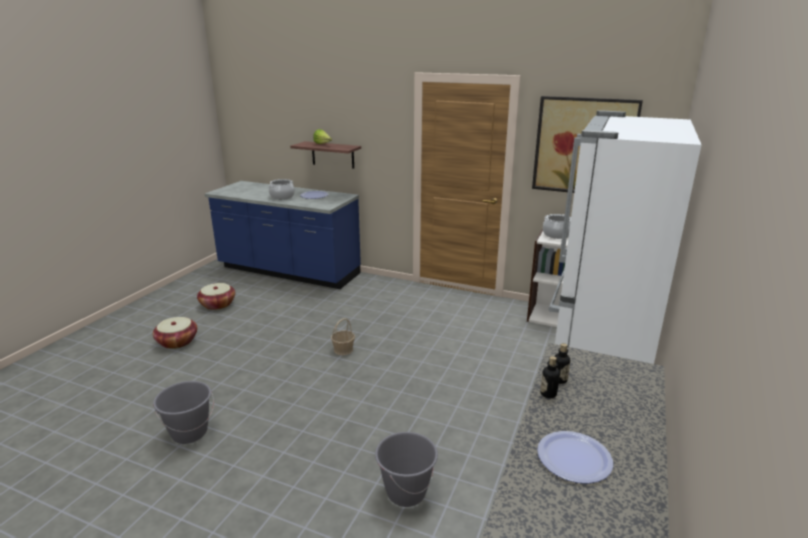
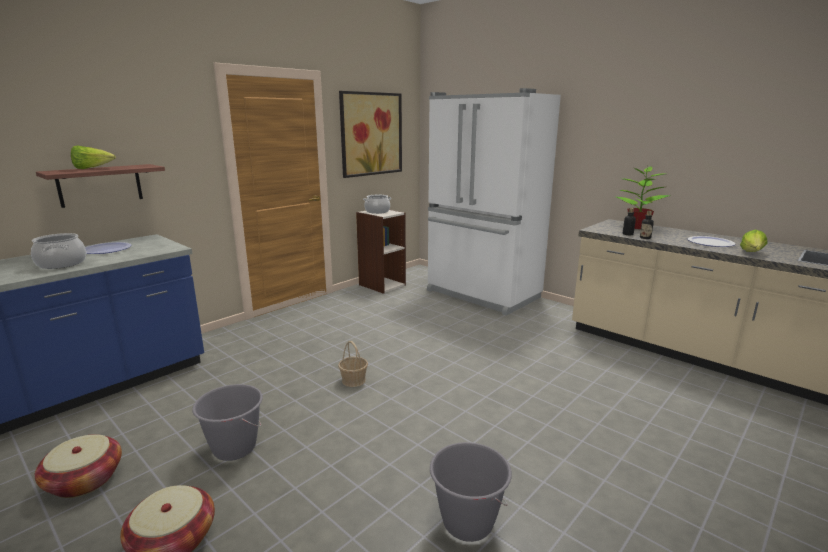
camera: 70 degrees left, 5 degrees down
grey bucket [375,432,438,507] -> grey bucket moved to [192,384,263,461]
none -> potted plant [616,165,669,229]
none -> lettuce [740,230,767,252]

